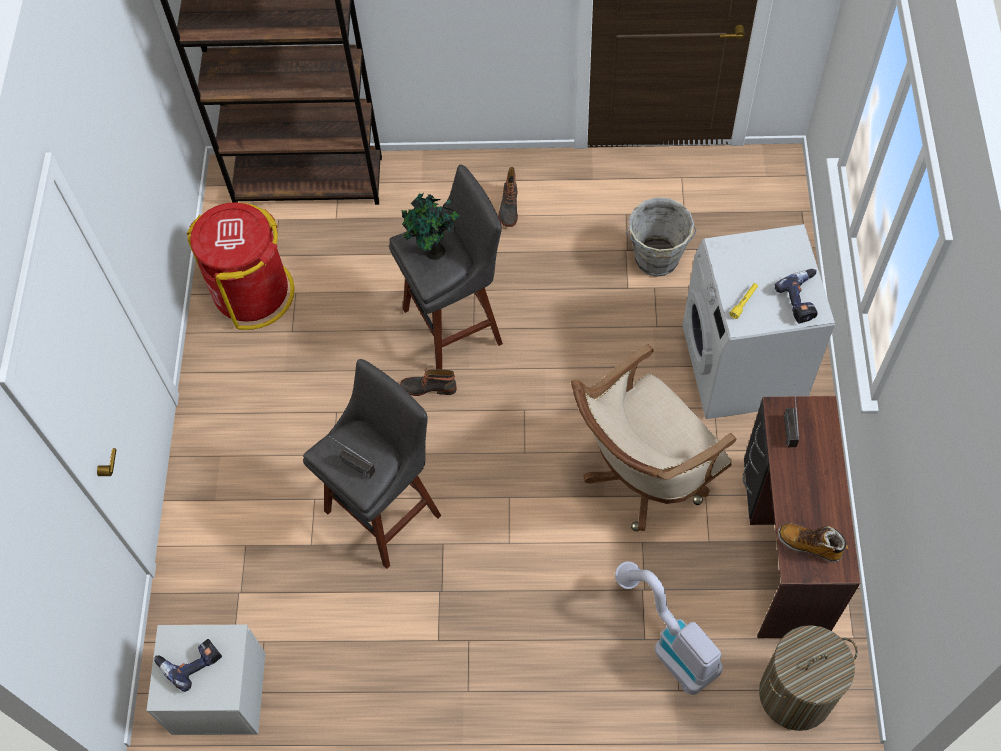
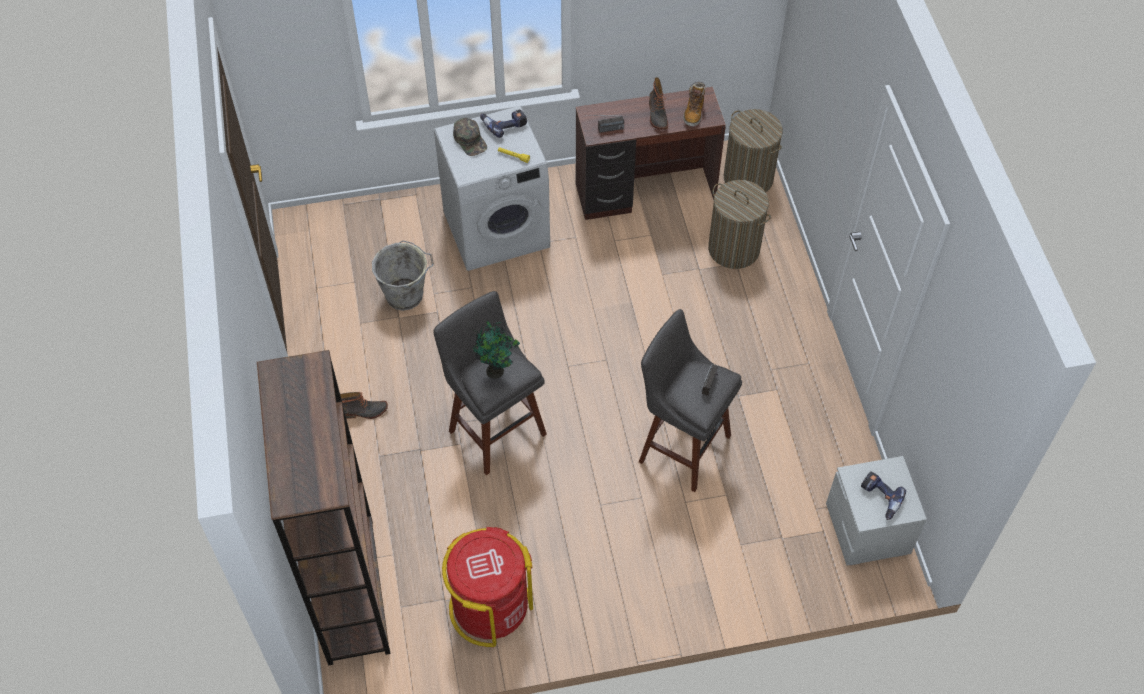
camera: 105 degrees left, 5 degrees down
boot [400,368,457,396] -> boot moved to [649,77,668,130]
office chair [571,344,737,531] -> none
vacuum cleaner [615,561,723,695] -> laundry basket [708,180,771,269]
none -> green cap [453,118,487,156]

